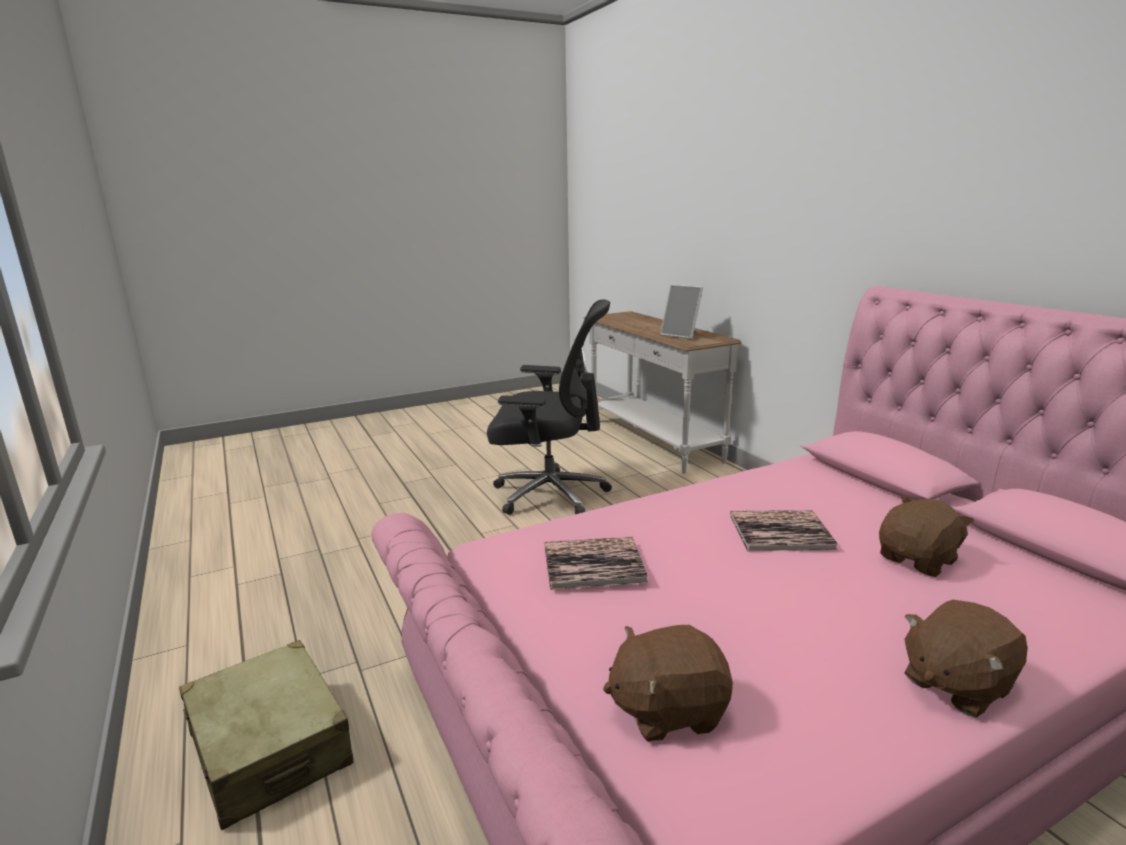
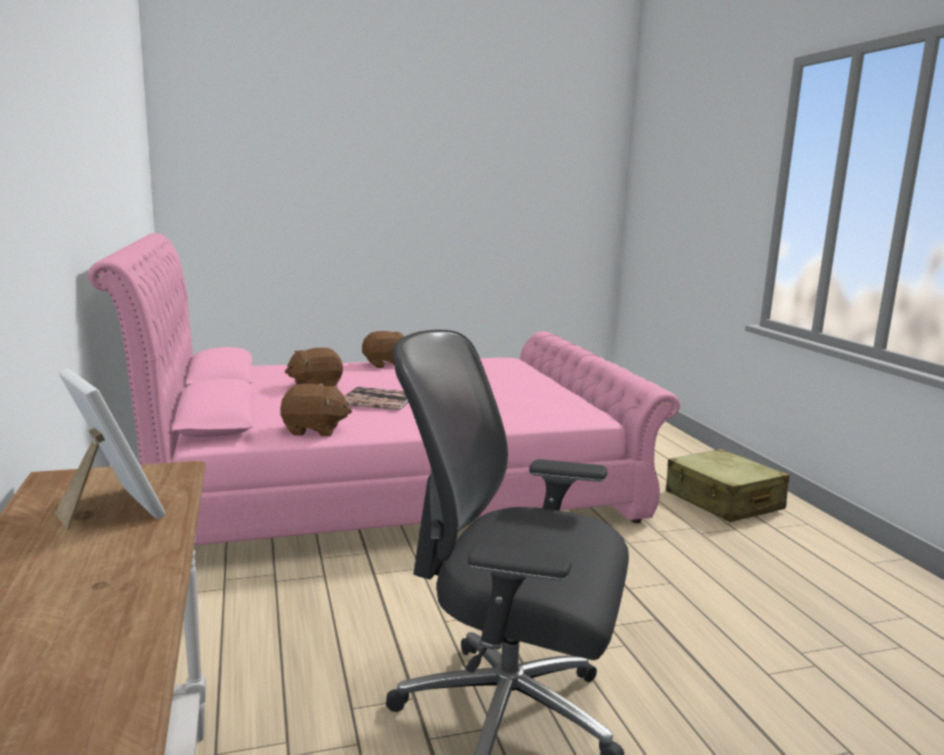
camera: 170 degrees left, 5 degrees down
book [544,537,648,590] -> none
brown plush toy [603,625,733,742] -> brown plush toy moved to [280,384,352,436]

